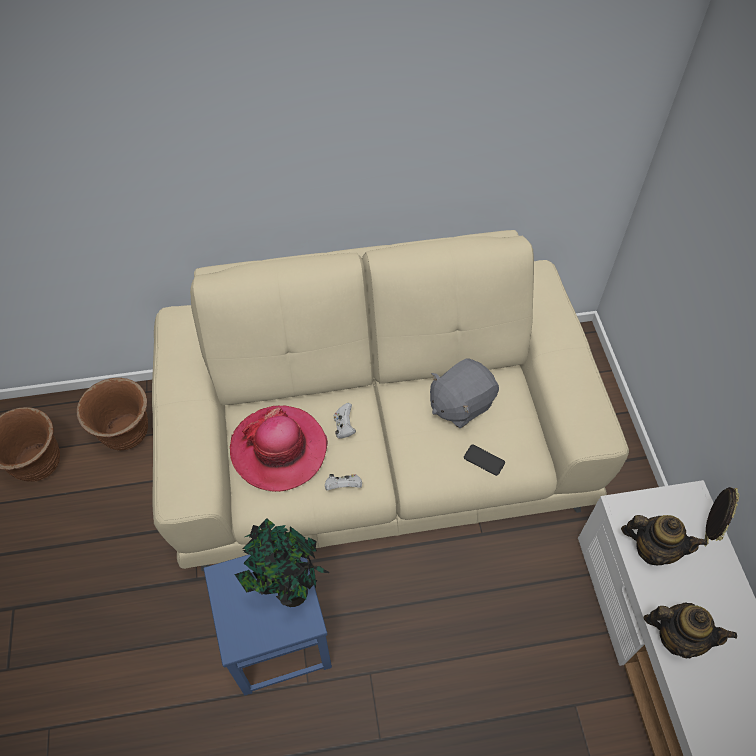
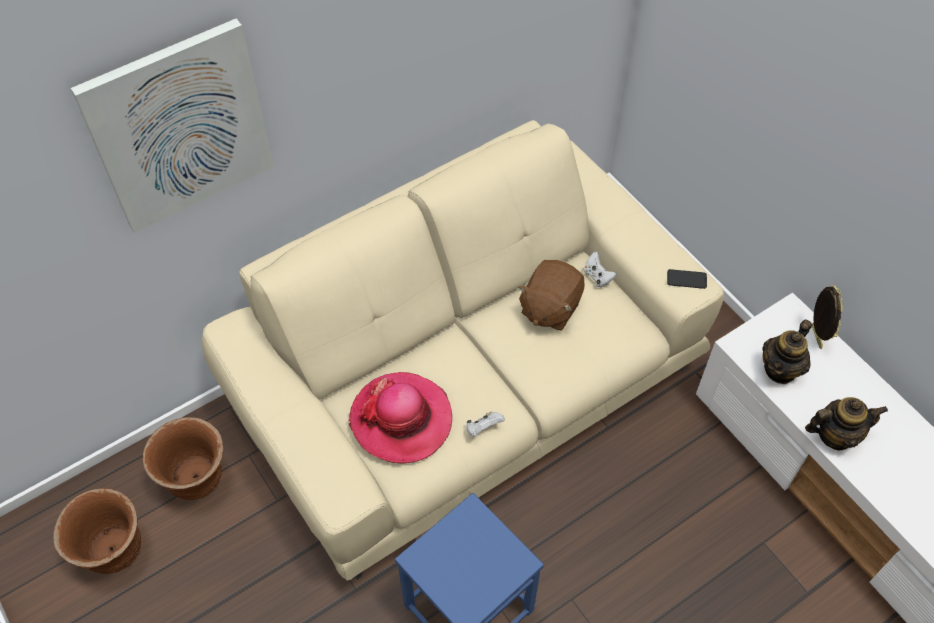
camera: 25 degrees left, 0 degrees up
potted plant [234,518,329,607] -> none
white game controller [334,403,356,438] -> white game controller moved to [584,252,617,288]
grey plush toy [430,359,499,428] -> brown plush toy [517,260,584,330]
phone [464,445,505,476] -> phone moved to [667,269,707,289]
teapot [621,515,708,565] -> teapot turned 135 degrees clockwise [762,320,812,384]
none -> picture [71,18,274,233]

